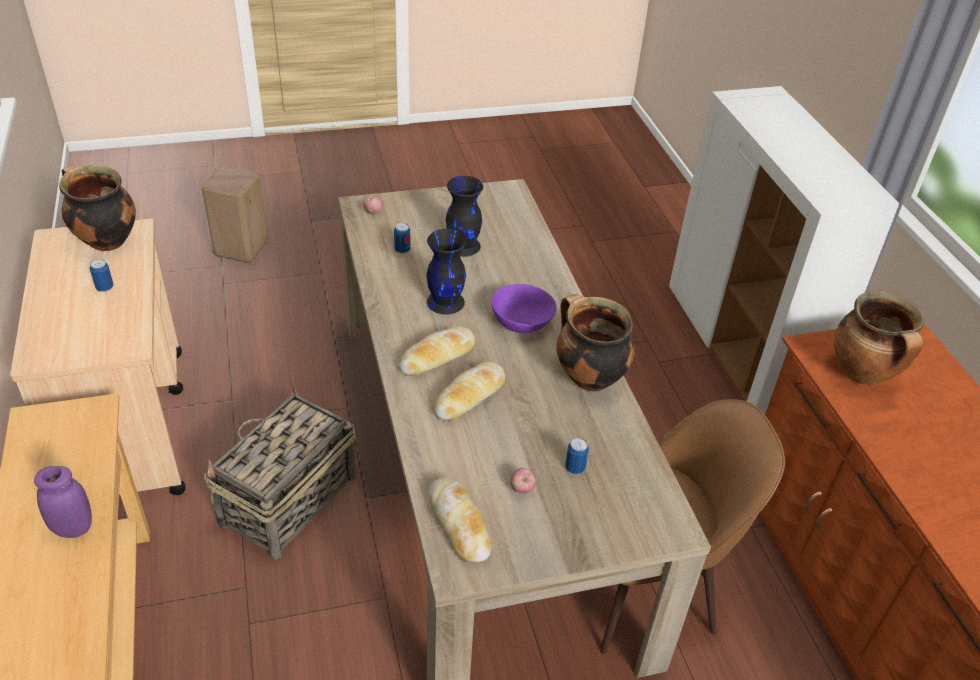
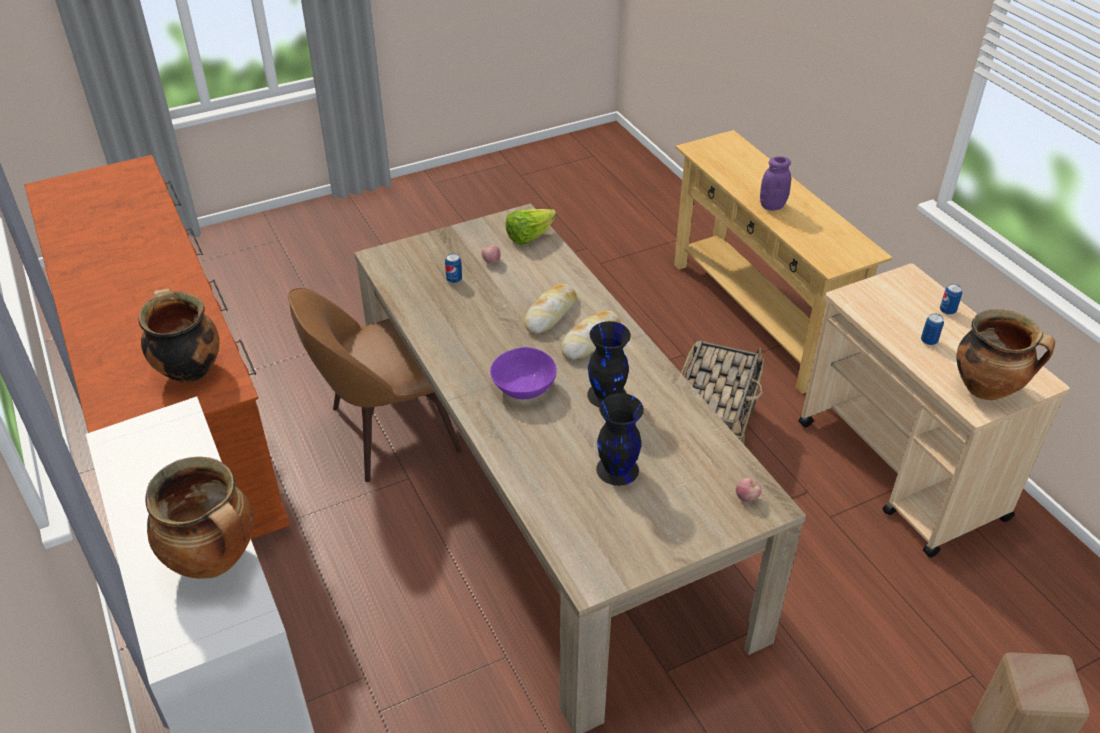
camera: 170 degrees right, 0 degrees up
can [394,223,411,253] -> can moved to [940,284,962,315]
bread [429,477,491,563] -> lettuce [505,209,556,245]
cooking pot [556,294,635,392] -> cooking pot moved to [145,457,254,579]

